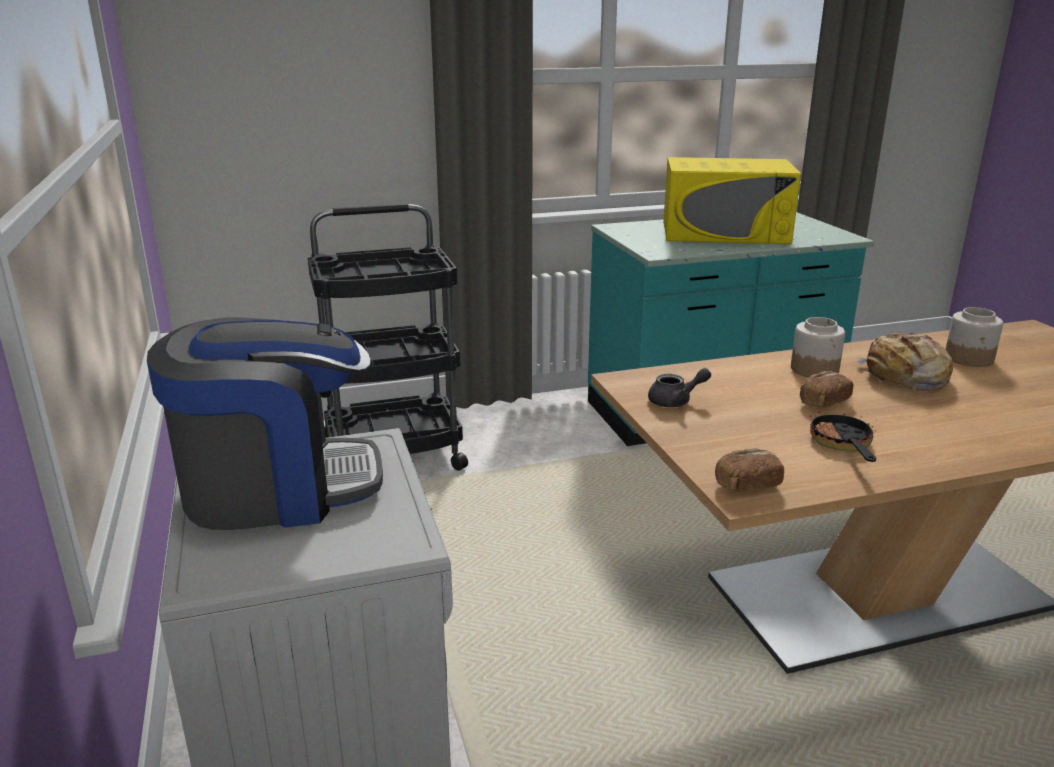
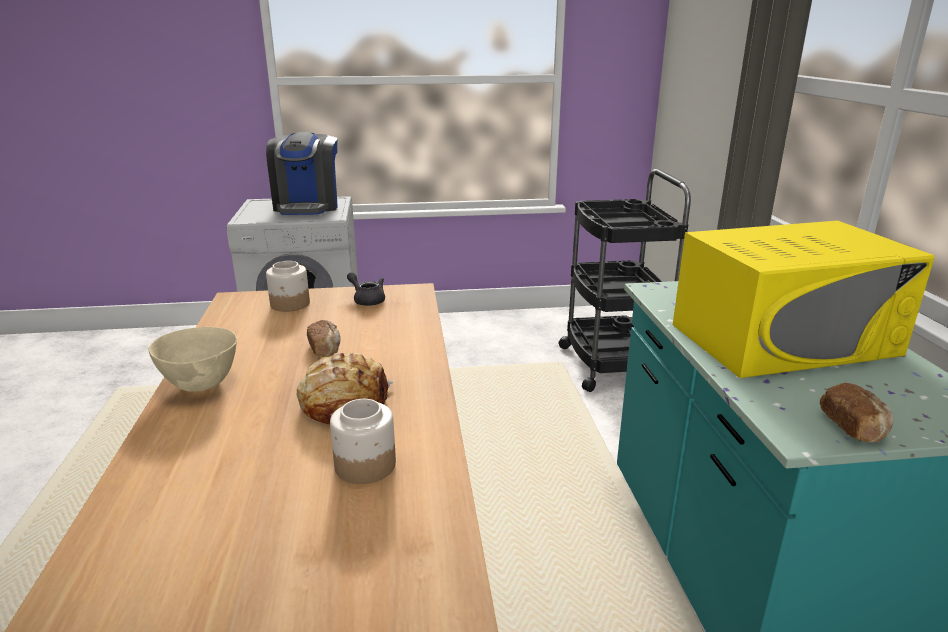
camera: 100 degrees right, 0 degrees up
grey teapot [648,368,711,408] -> grey teapot turned 135 degrees clockwise [347,272,385,306]
yellow microwave [663,157,801,244] -> yellow microwave turned 120 degrees counterclockwise [673,220,935,378]
bread [715,448,784,492] -> bread moved to [820,383,894,443]
jar [791,317,845,377] -> jar moved to [266,261,310,312]
frying pan [810,411,876,462] -> none
none -> beige bowl [149,327,237,392]

